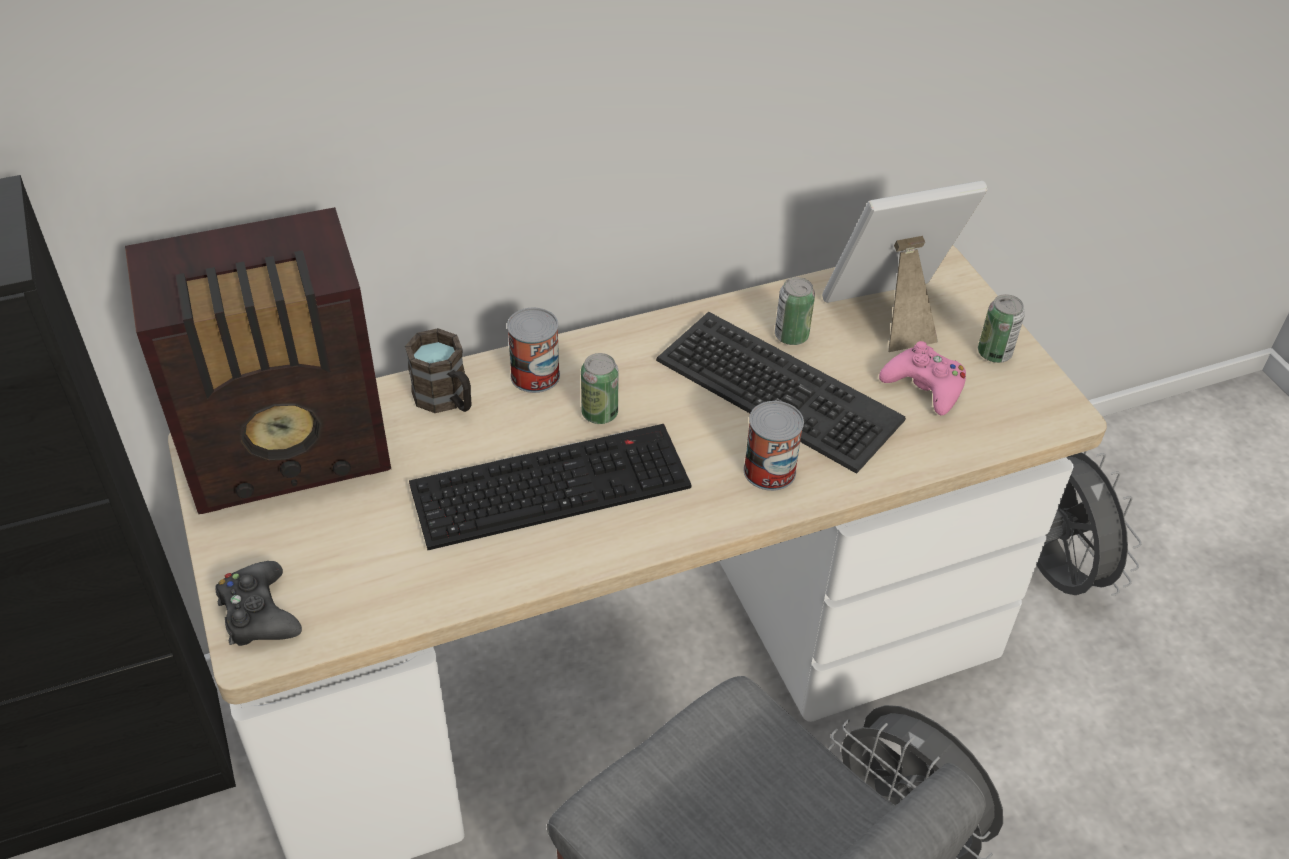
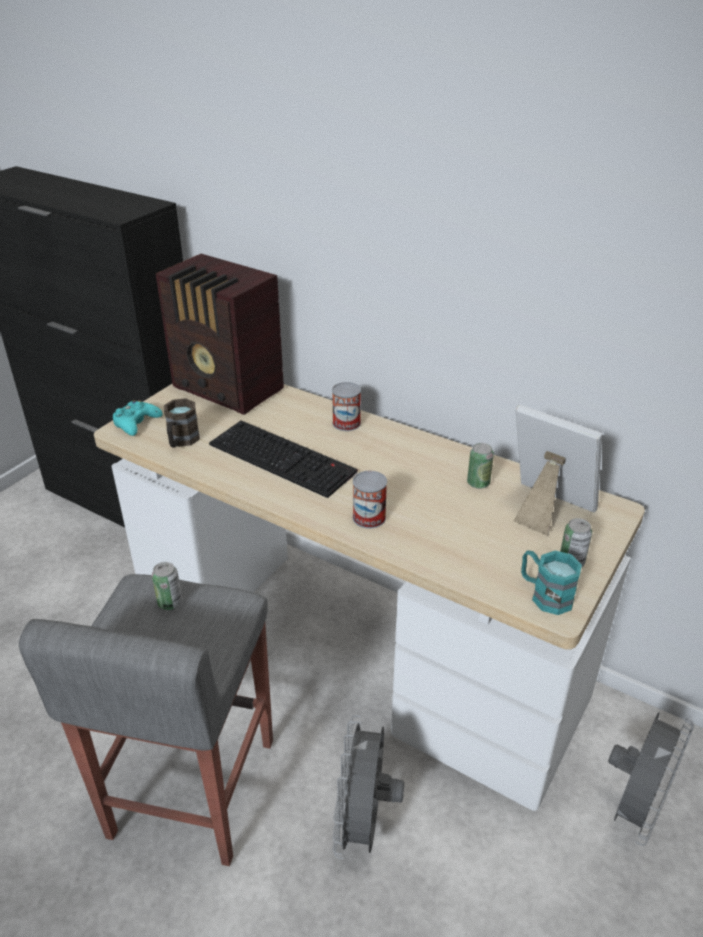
camera: 55 degrees right, 10 degrees down
black game controller [215,561,302,646] -> turquoise game controller [113,400,163,436]
brown mug [405,328,471,413] -> brown mug moved to [164,398,200,448]
can [581,353,619,424] -> can moved to [152,562,183,610]
keyboard [656,312,906,474] -> none
pink game controller [879,341,966,415] -> none
none -> turquoise mug [521,550,582,615]

